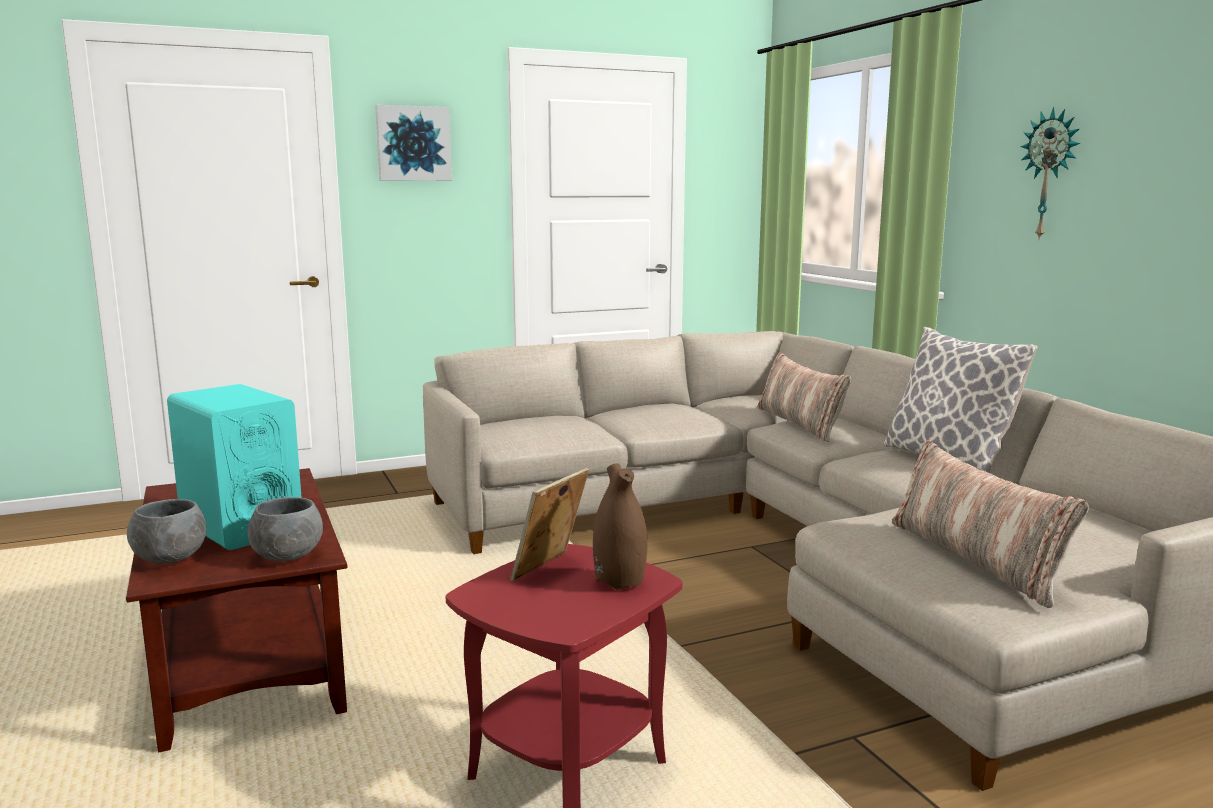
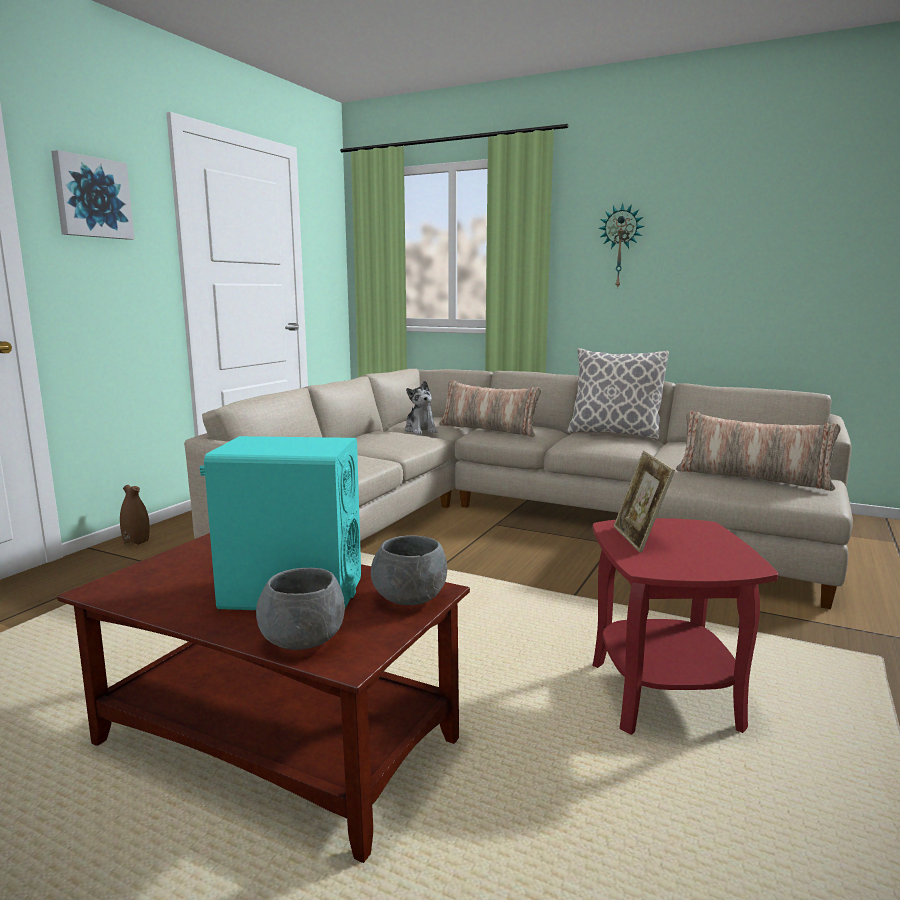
camera: 40 degrees left, 0 degrees up
brown vase [593,463,648,590] -> brown vase moved to [120,485,150,545]
none -> plush toy [405,381,438,435]

